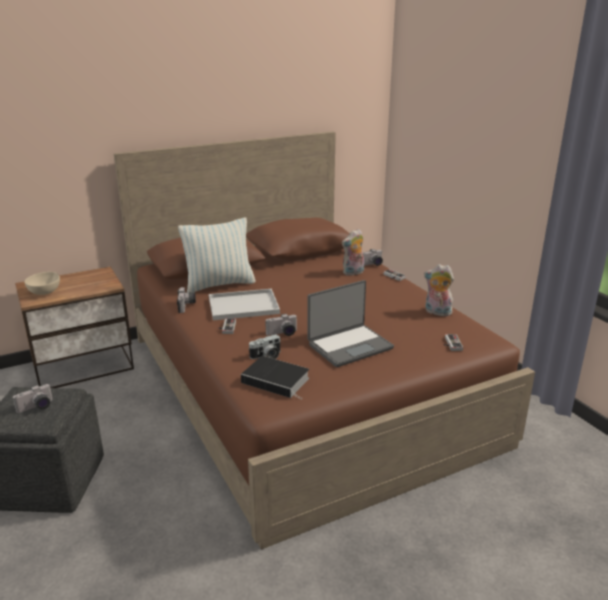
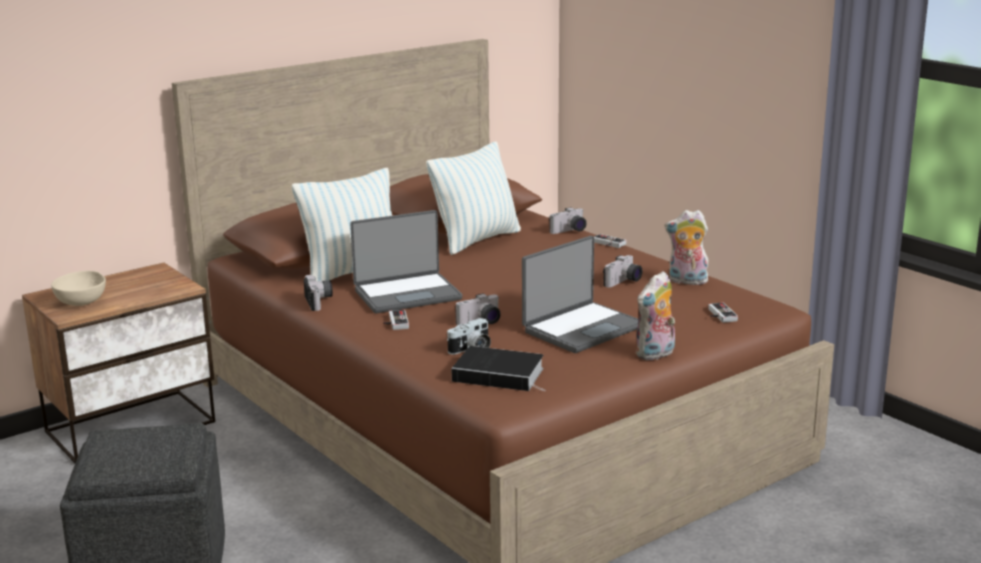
camera: 10 degrees left, 5 degrees down
camera [13,384,53,413] -> camera moved to [603,255,642,288]
white tray [209,289,280,320] -> laptop [350,210,462,313]
plush toy [342,229,364,276] -> plush toy moved to [635,271,675,360]
none -> pillow [426,141,521,255]

